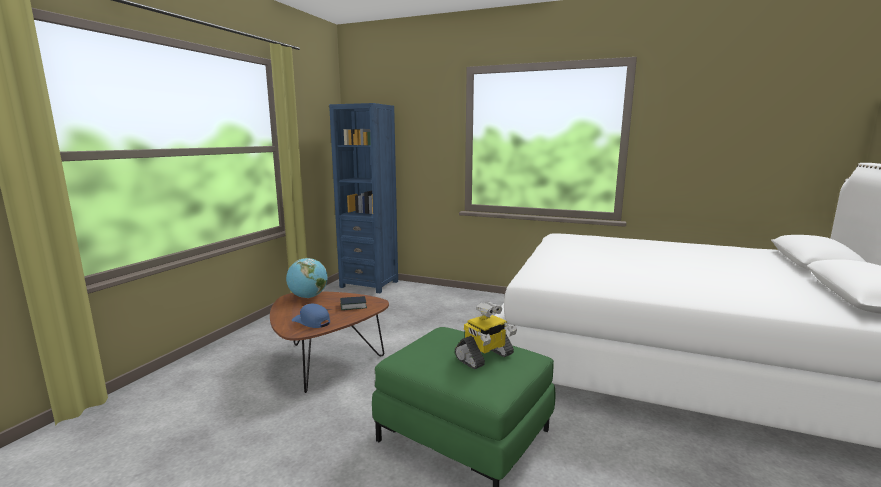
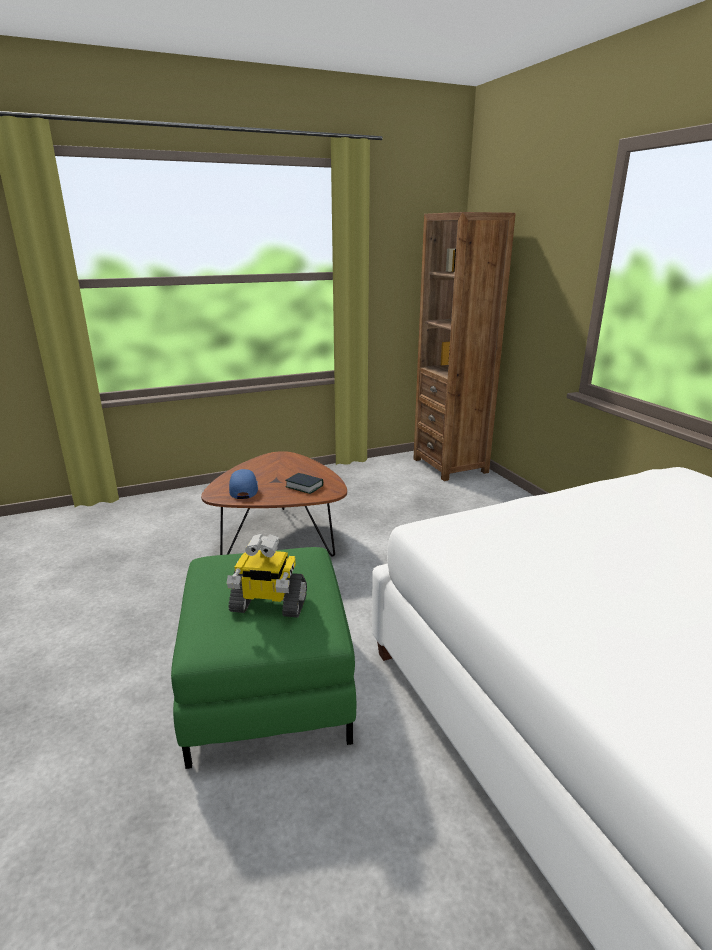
camera: 45 degrees right, 10 degrees up
globe [286,258,328,298] -> none
blue bookcase [329,103,398,293] -> brown bookcase [413,212,516,481]

